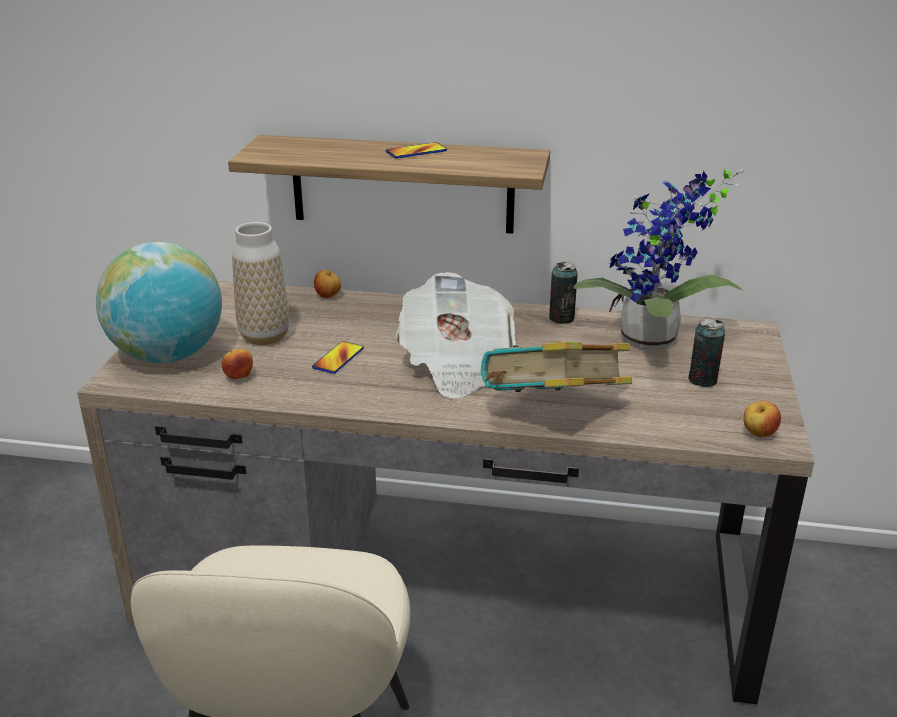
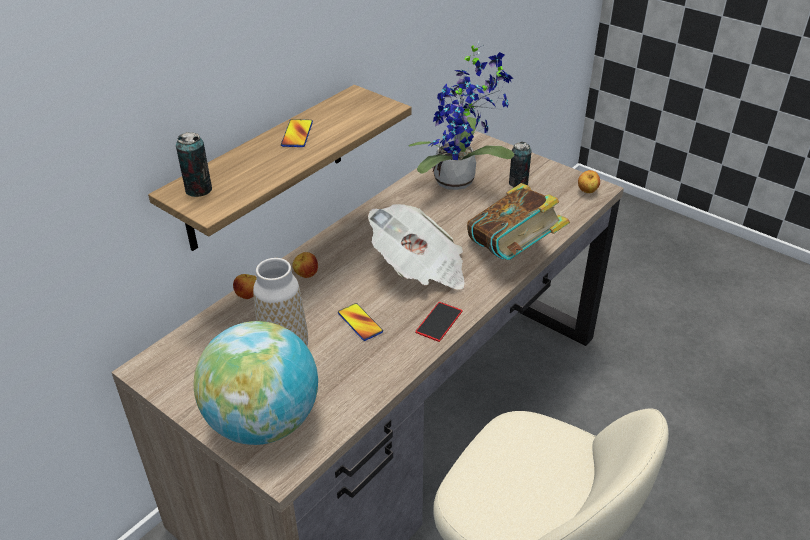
camera: 60 degrees left, 10 degrees up
apple [221,349,253,379] -> apple moved to [292,252,318,278]
can [549,262,578,324] -> can moved to [176,132,212,197]
none -> phone [415,302,462,342]

